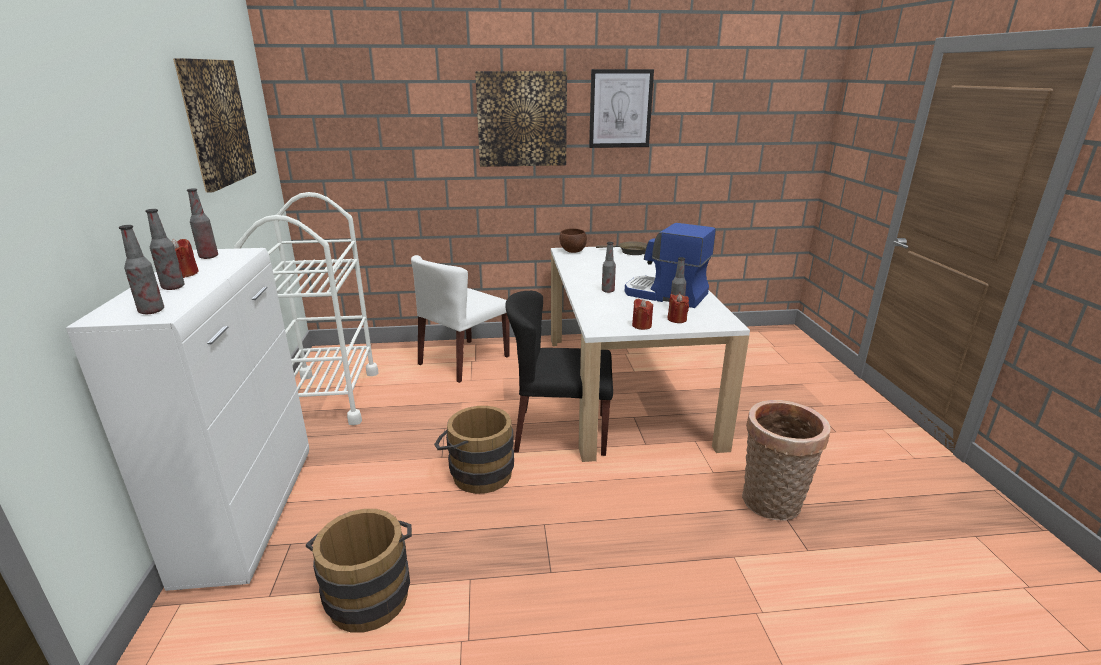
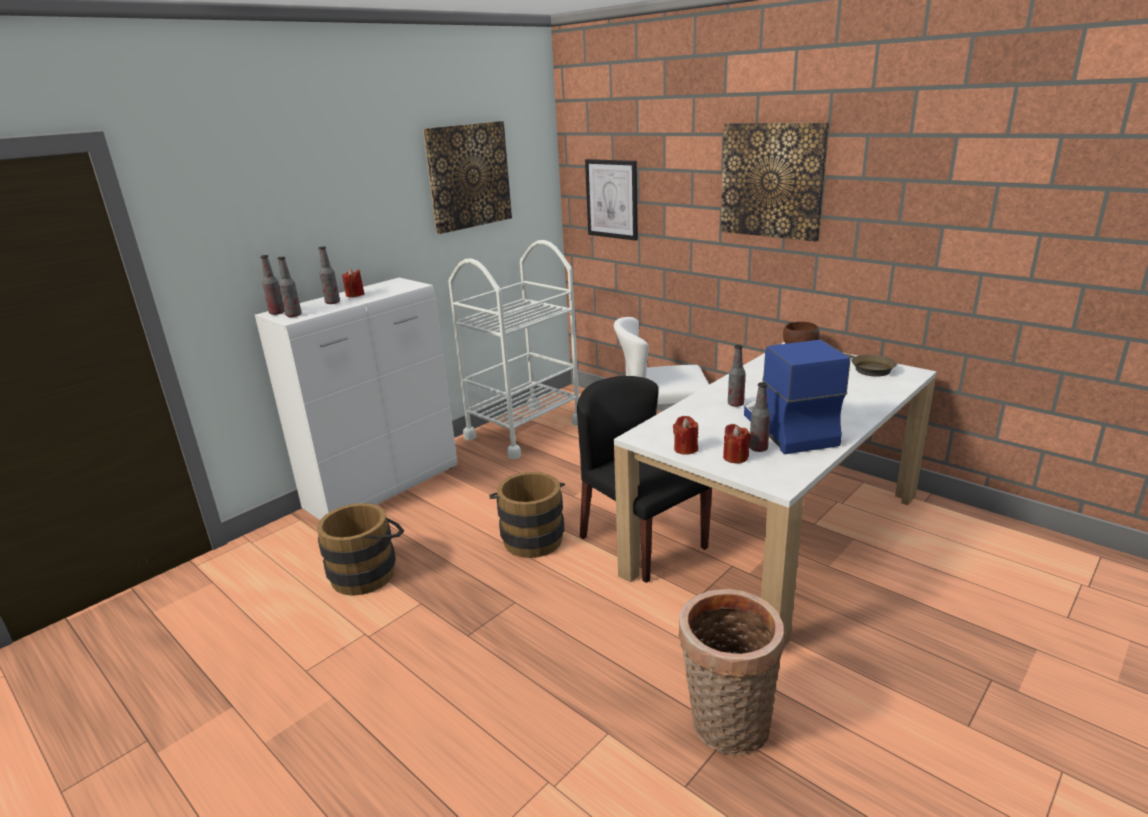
camera: 50 degrees right, 0 degrees up
bottle [187,188,218,259] -> bottle moved to [260,255,285,315]
picture [589,69,654,148] -> picture moved to [585,159,638,241]

